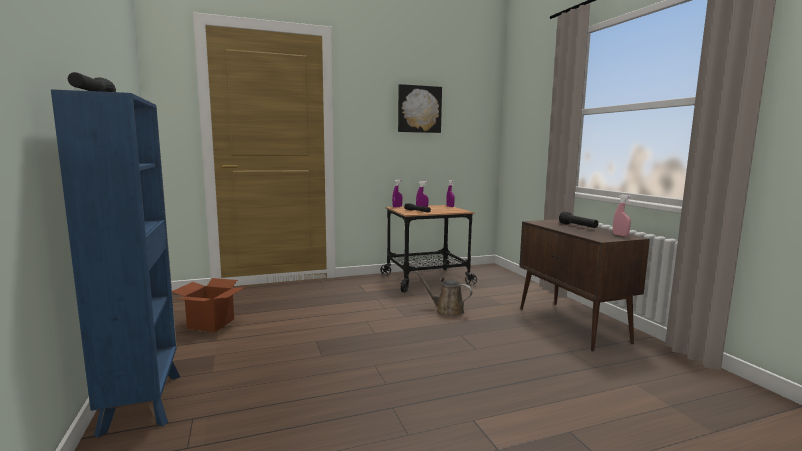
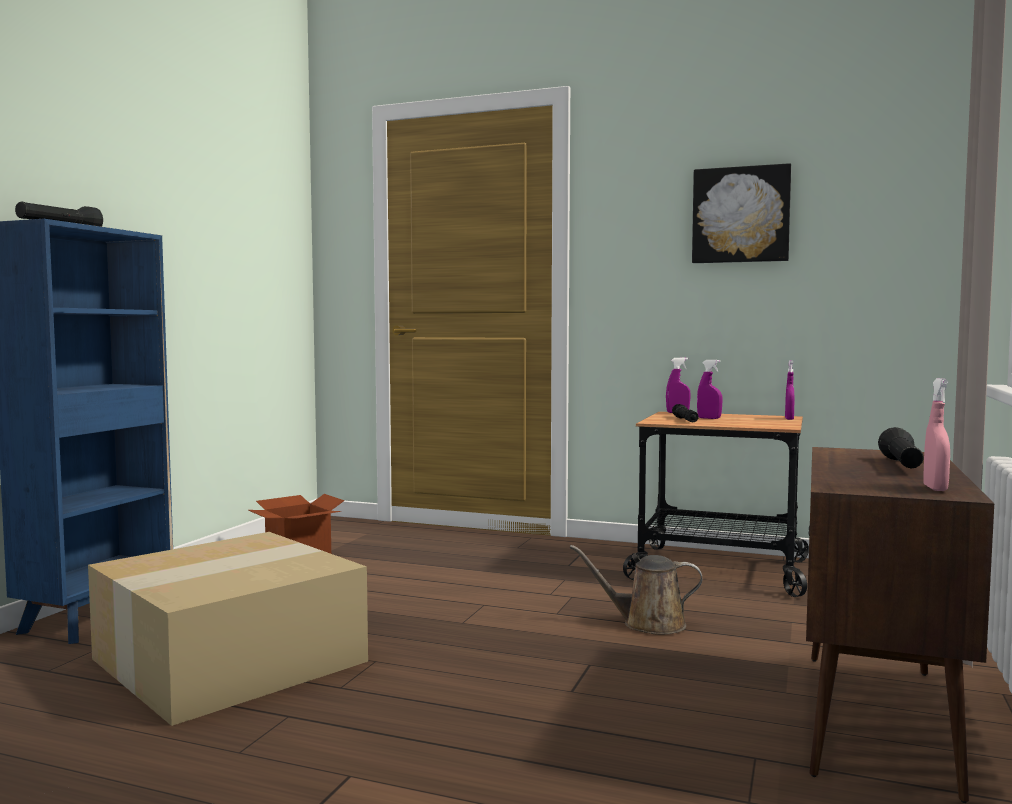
camera: 40 degrees right, 5 degrees down
brown watering can [414,270,473,317] -> brown watering can turned 60 degrees counterclockwise [569,545,702,635]
none -> cardboard box [88,532,368,726]

